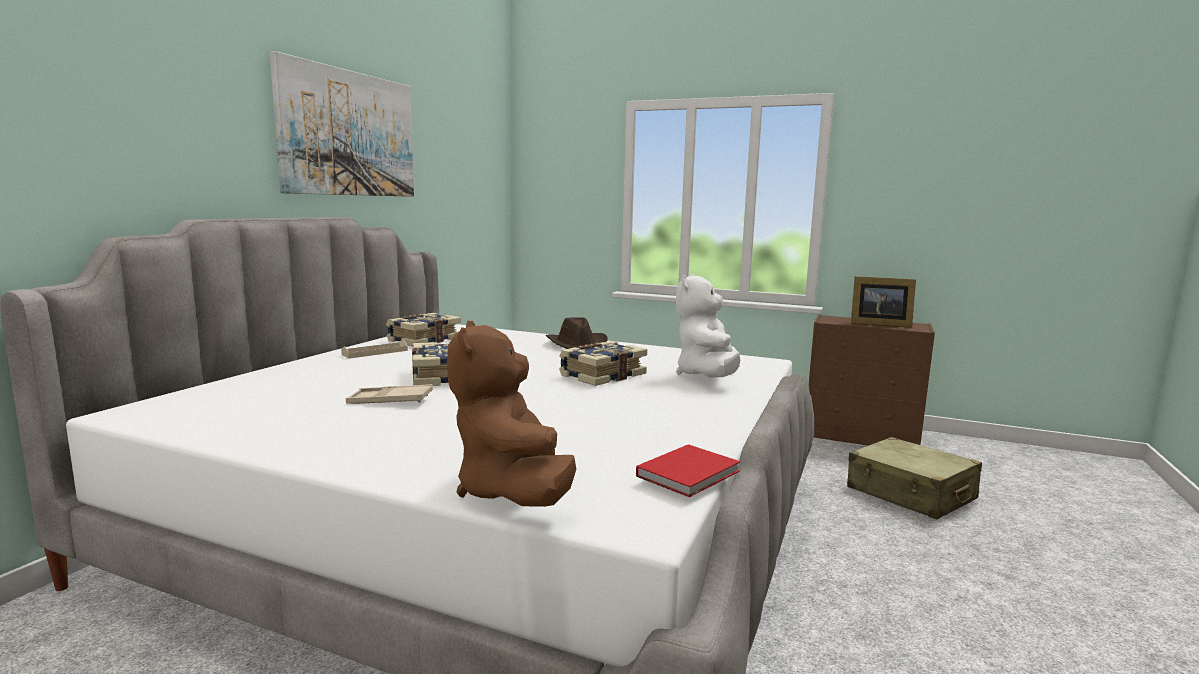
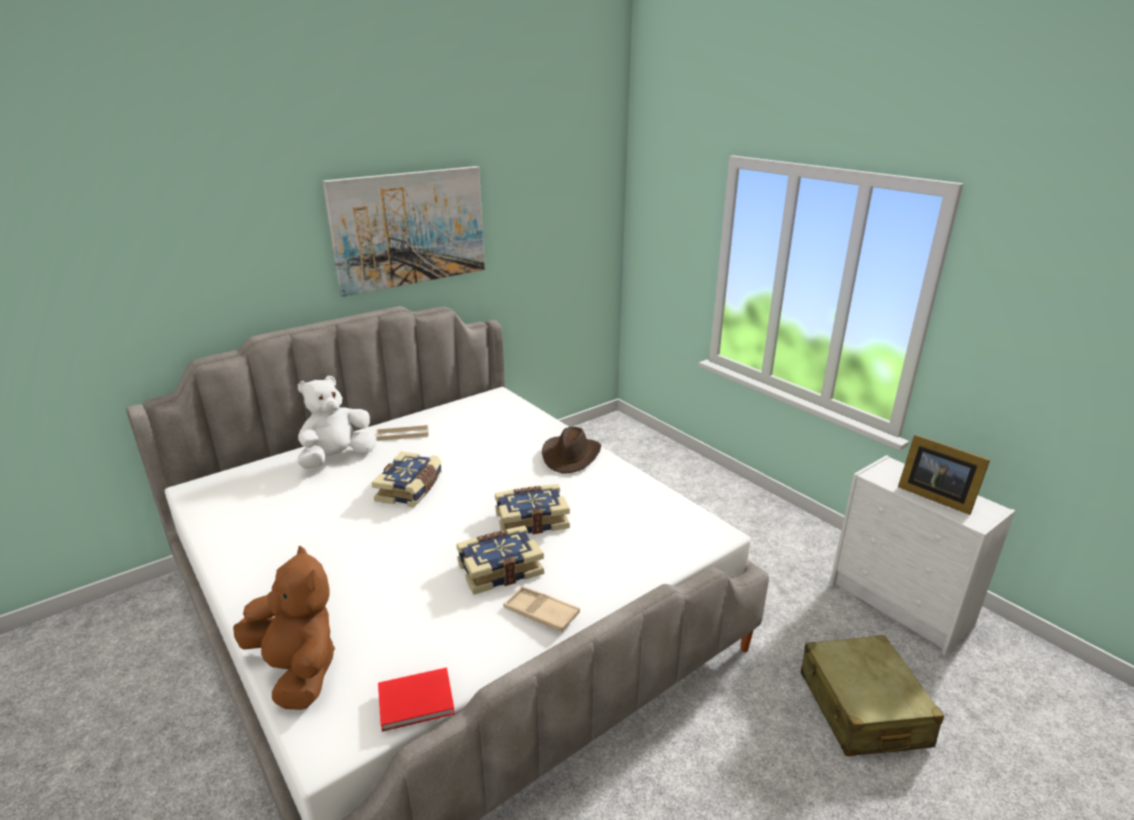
camera: 30 degrees right, 15 degrees up
beige tray [346,384,433,404] -> beige tray moved to [503,586,580,632]
book [386,313,461,346] -> book moved to [456,526,544,595]
brown plush toy [447,321,576,507] -> brown plush toy turned 120 degrees clockwise [233,546,335,710]
white plush toy [676,274,740,377] -> white plush toy moved to [297,376,376,469]
brown dresser [809,315,935,445] -> white dresser [830,455,1015,655]

